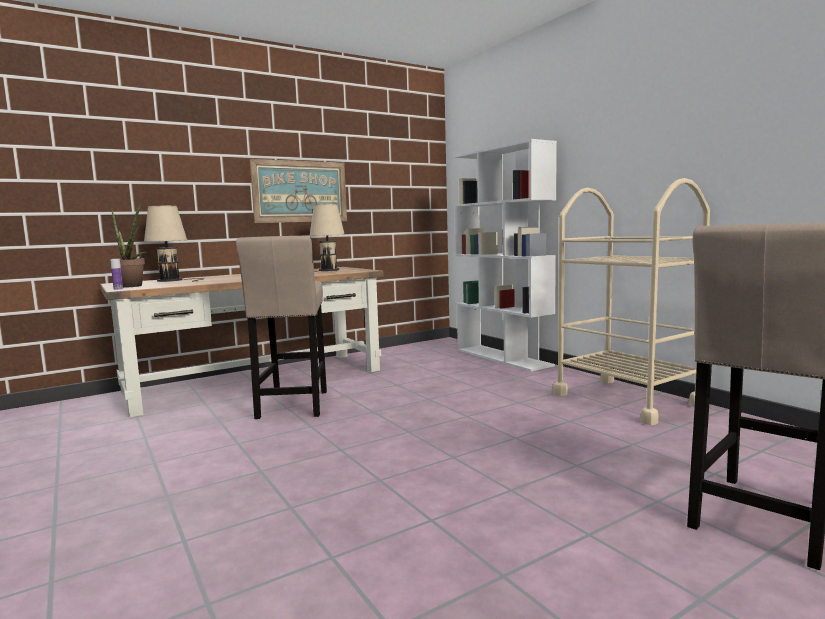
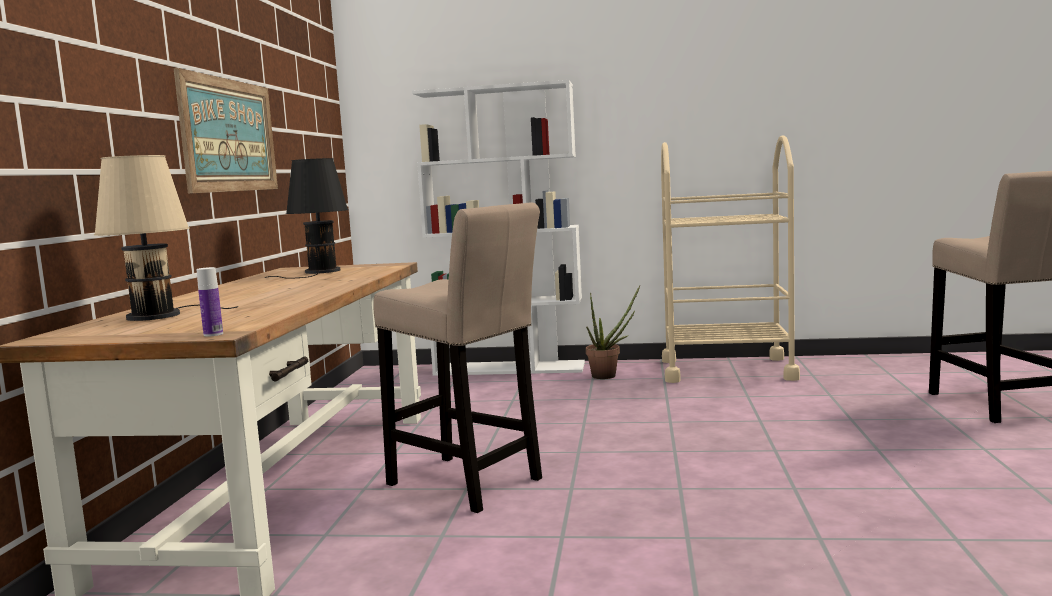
camera: 50 degrees left, 0 degrees up
potted plant [110,203,146,288] -> potted plant moved to [586,286,640,379]
beige table lamp [310,204,345,272] -> black table lamp [264,158,348,279]

